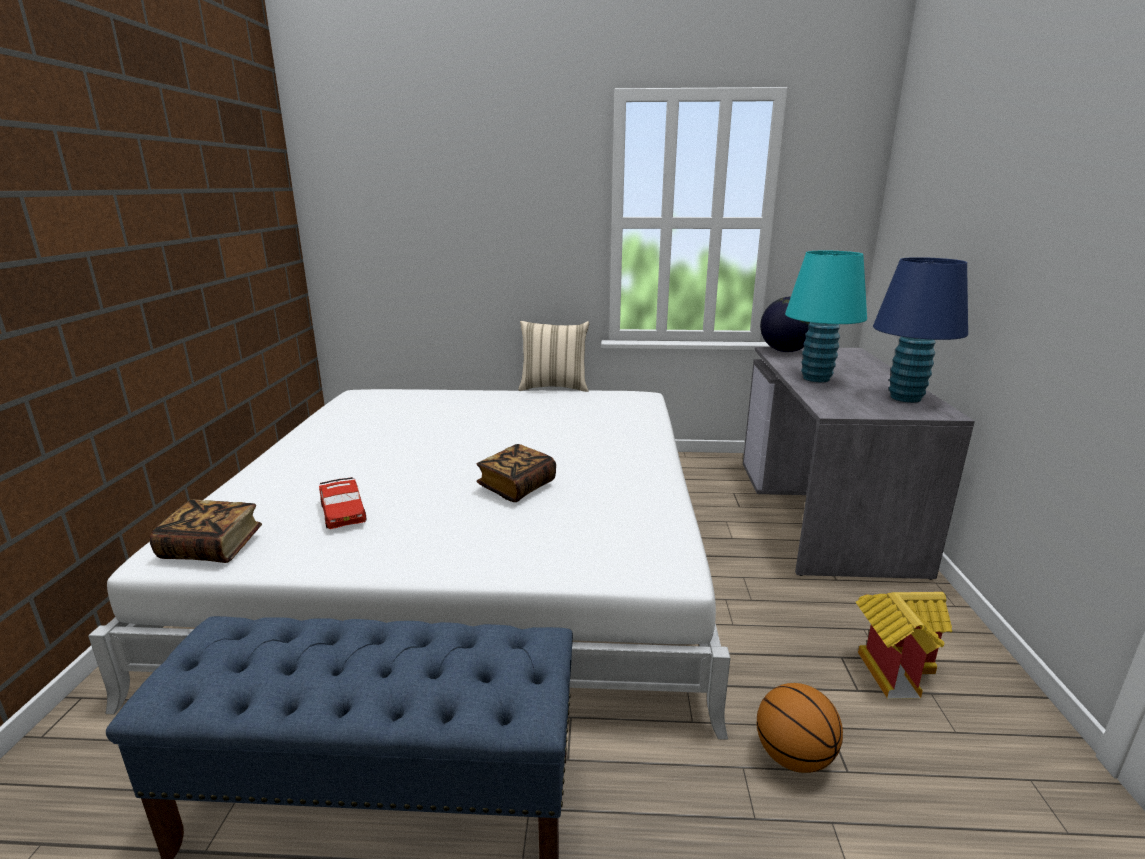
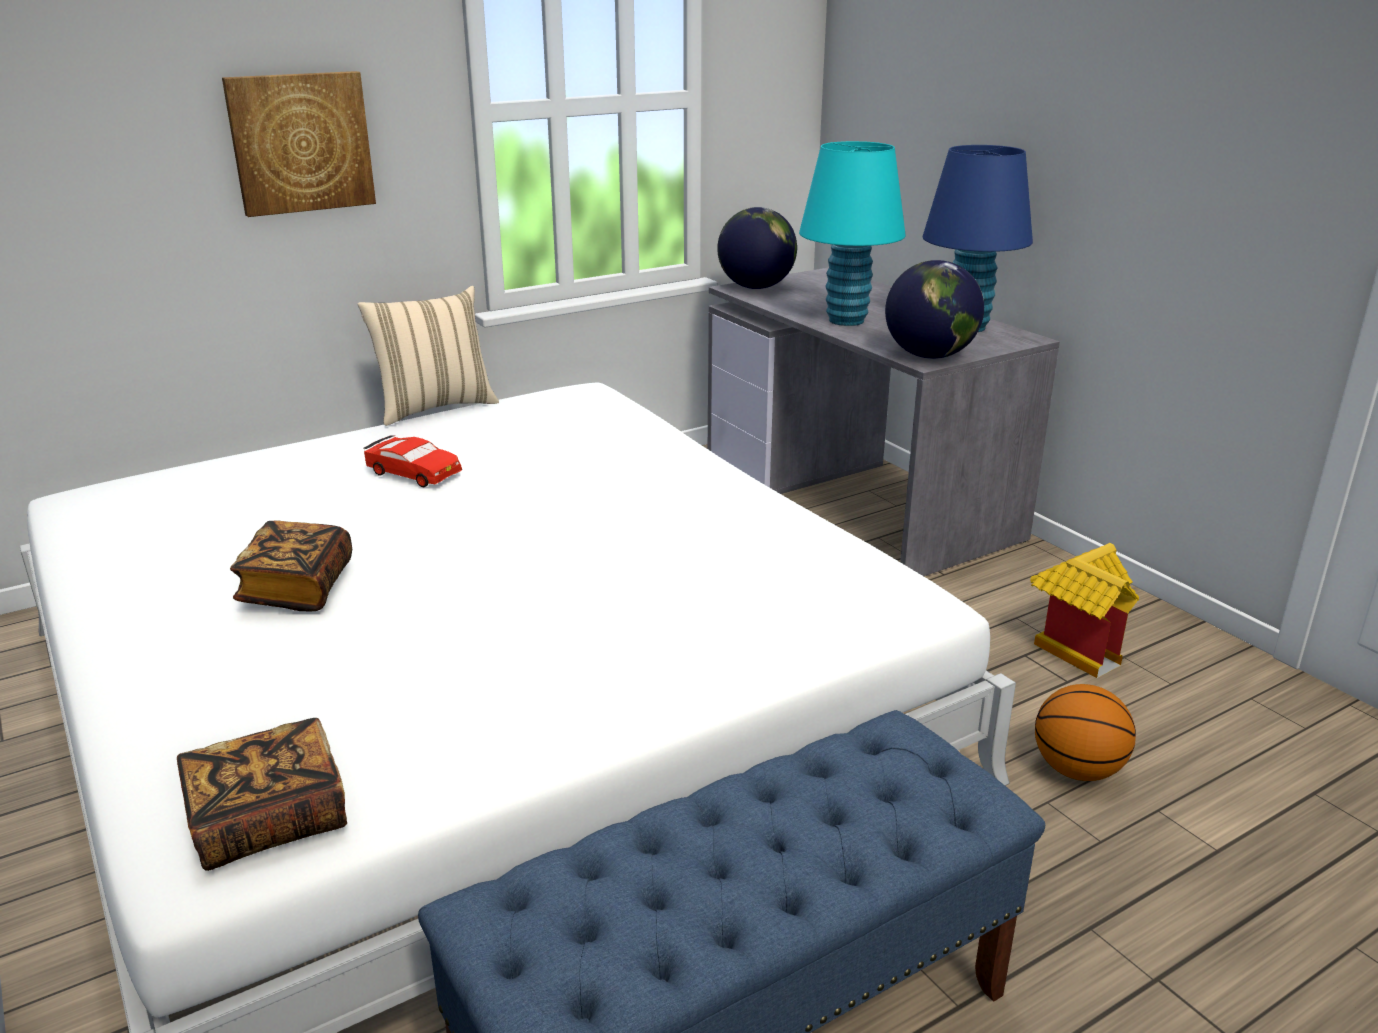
camera: 35 degrees left, 5 degrees up
red toy car [319,477,366,529] -> red toy car moved to [364,435,462,487]
book [476,444,556,502] -> book moved to [230,520,352,611]
none -> picture [222,71,376,217]
none -> globe [885,260,984,359]

